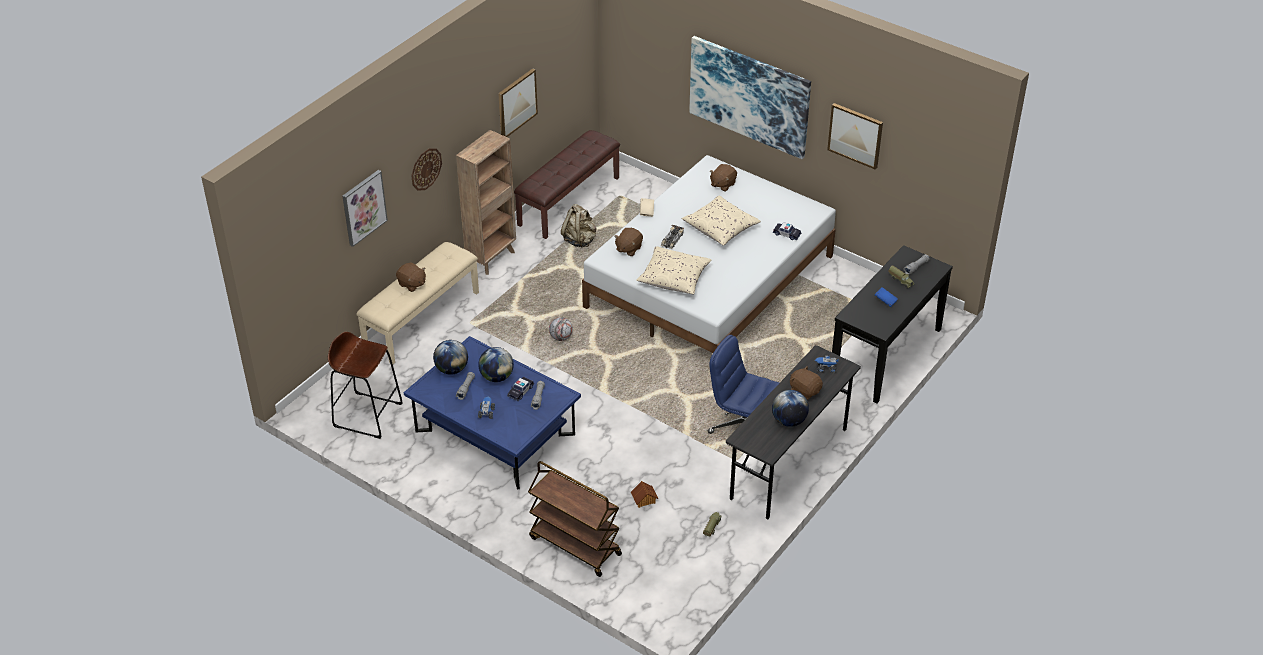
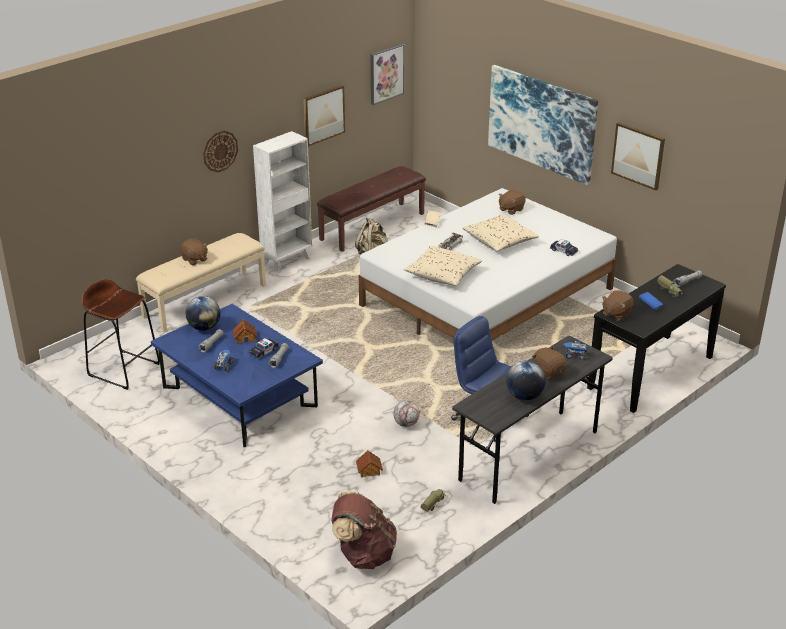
camera: 10 degrees right, 10 degrees down
picture [342,170,388,247] -> picture moved to [370,44,404,105]
brown bookcase [456,130,516,275] -> white bookcase [253,131,312,273]
globe [478,347,514,382] -> toy house [233,319,257,344]
brown cart [528,461,622,577] -> none
football [549,317,573,341] -> football moved to [393,400,420,427]
brown plush toy [614,228,643,256] -> brown plush toy moved to [602,291,634,321]
none -> brown backpack [331,491,397,569]

